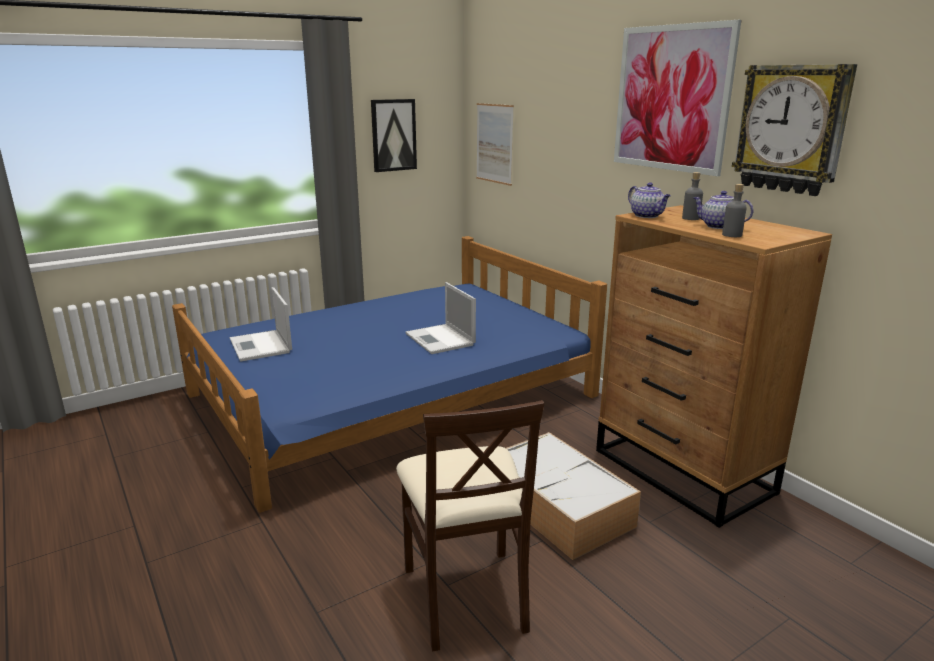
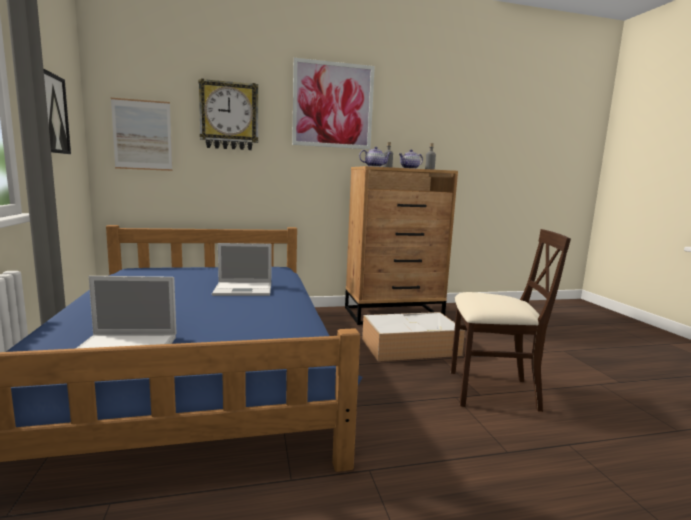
camera: 70 degrees left, 10 degrees down
wall clock [732,64,857,196] -> wall clock moved to [198,78,258,150]

